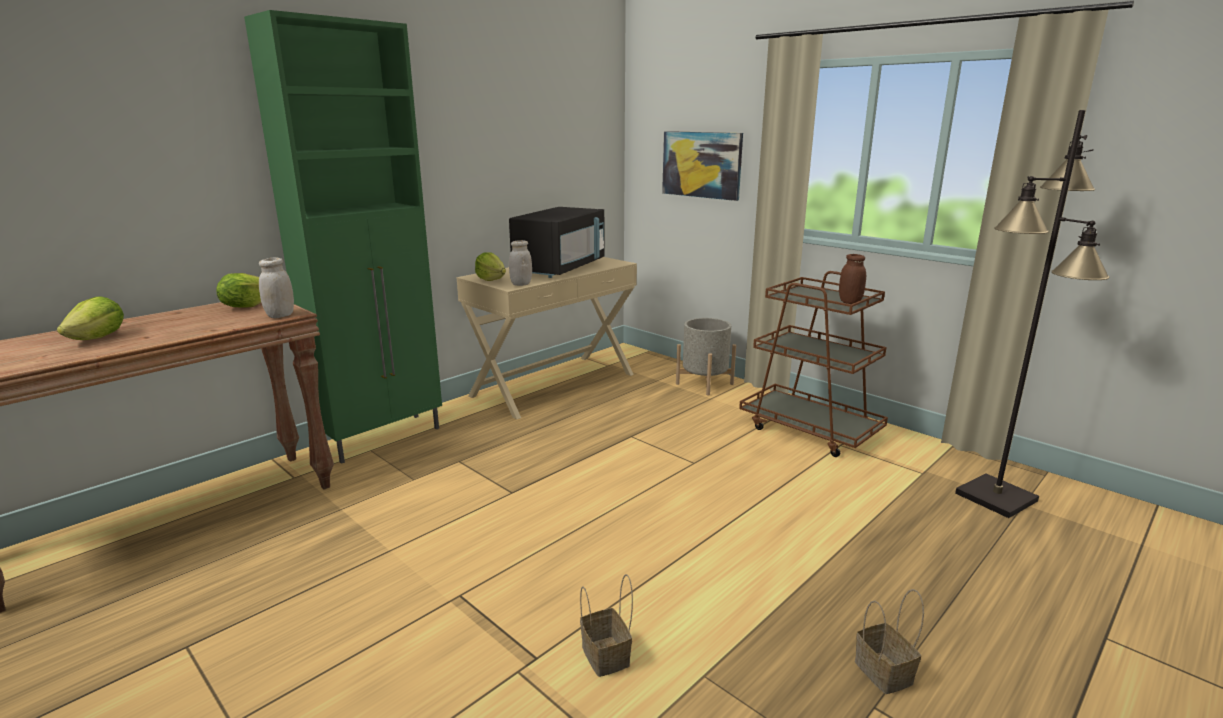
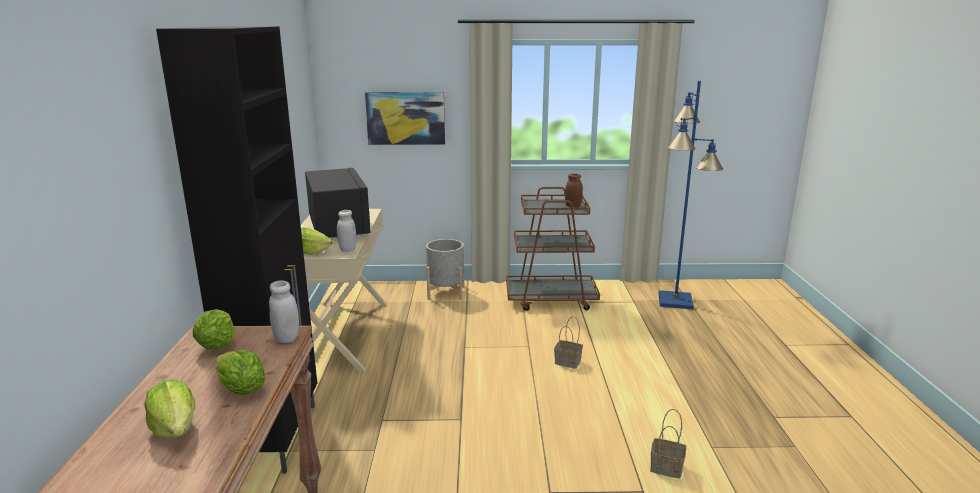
camera: 45 degrees left, 0 degrees up
green cabinet [244,10,442,464] -> black cabinet [156,26,317,473]
basket [855,589,924,694] -> basket moved to [554,316,583,369]
black floor lamp [955,110,1109,518] -> blue floor lamp [659,81,723,309]
none -> lettuce [215,350,266,395]

